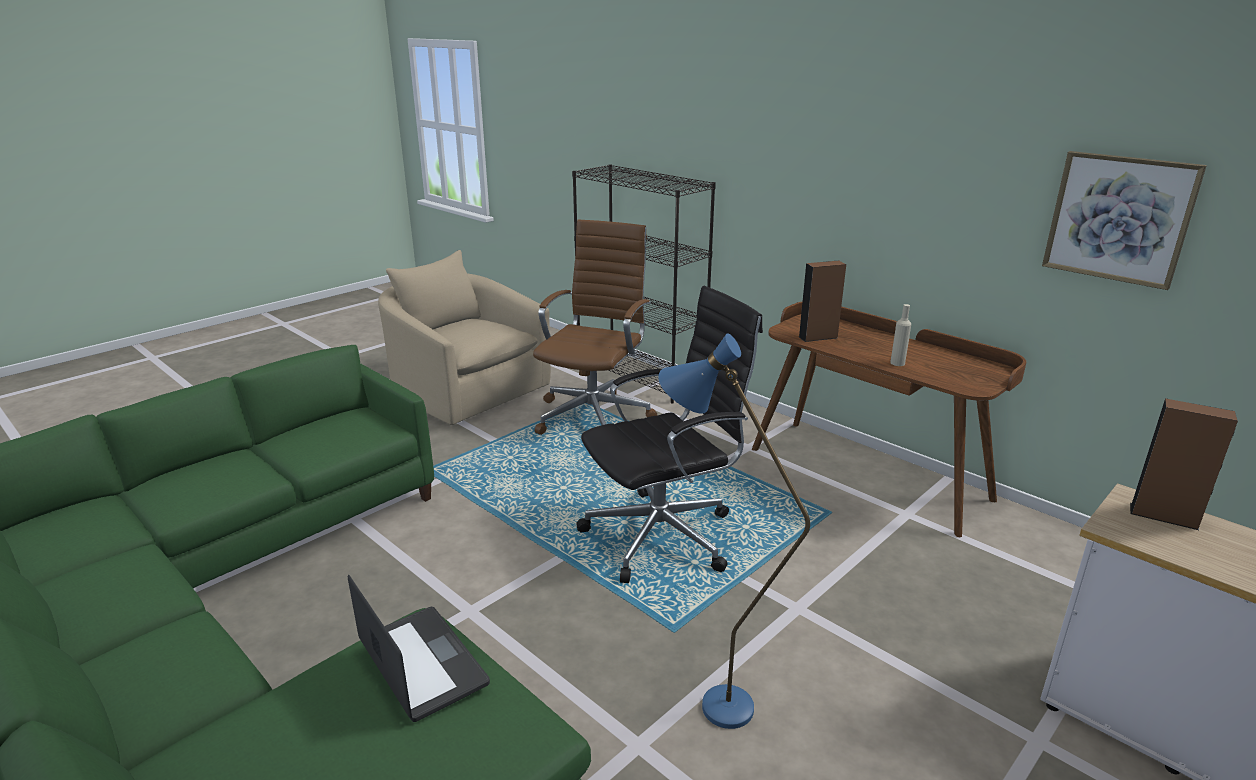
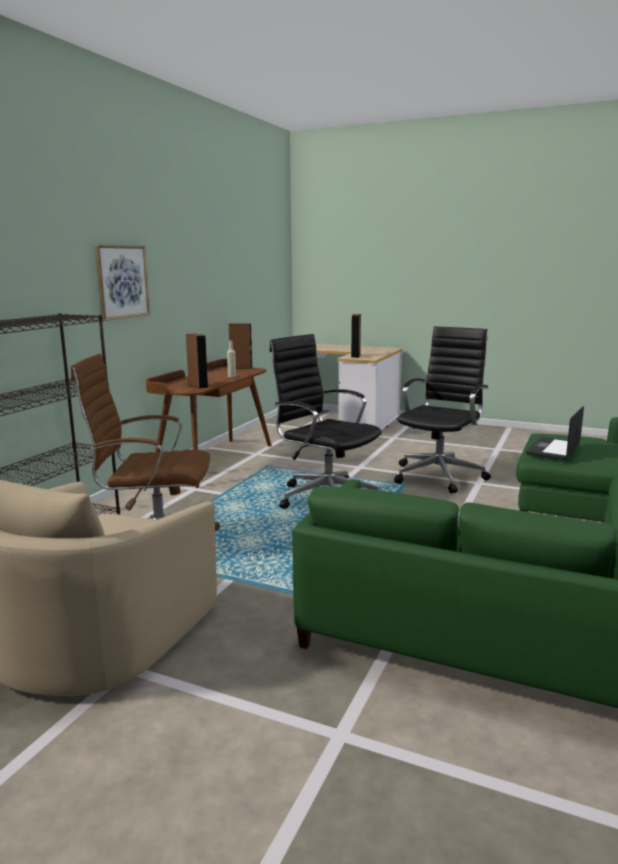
camera: 110 degrees left, 10 degrees down
blue floor lamp [658,334,810,729] -> black office chair [394,326,491,493]
picture [1042,151,1207,290] -> picture moved to [95,245,150,321]
none -> brown speaker [229,323,252,369]

